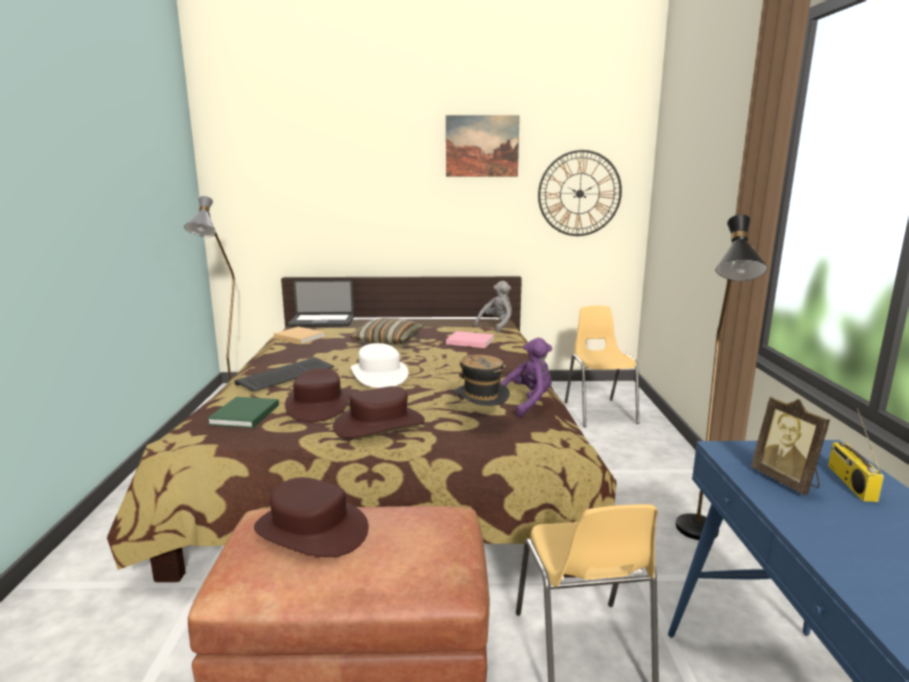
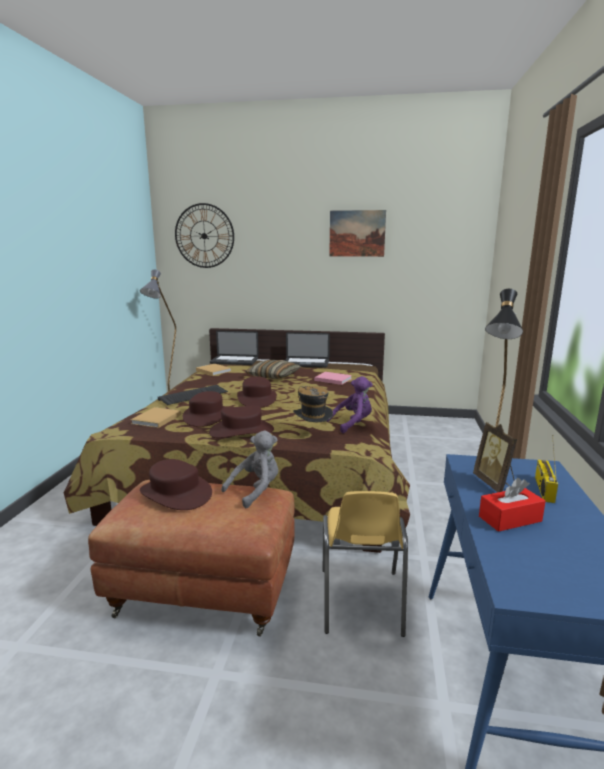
camera: 10 degrees right, 0 degrees up
green book [207,397,279,428] -> beige book [131,407,181,428]
white hat [351,343,408,388] -> brown hat [237,376,277,408]
grey plush toy [474,281,512,332] -> grey plush toy moved to [221,431,278,508]
wall clock [538,150,622,236] -> wall clock moved to [175,203,234,268]
yellow chair [565,306,639,427] -> none
none -> laptop [285,332,330,368]
none -> red tissue box [479,478,546,532]

